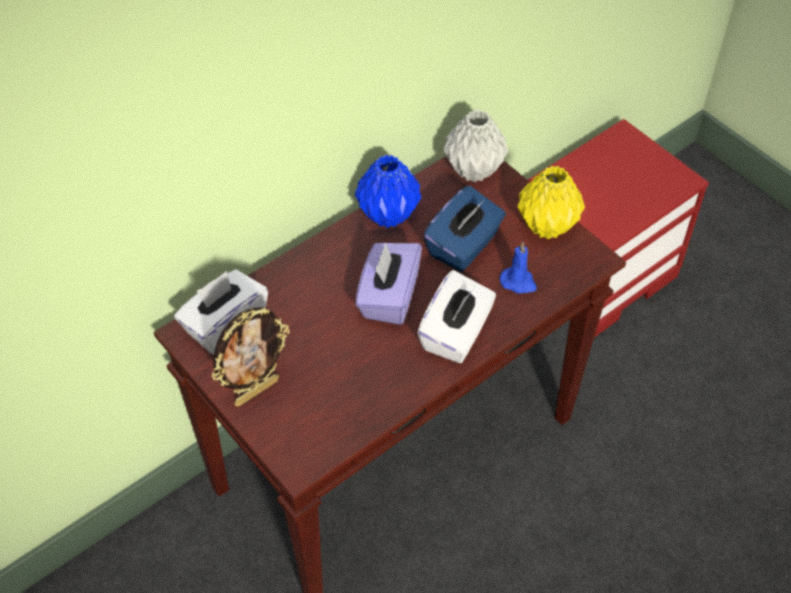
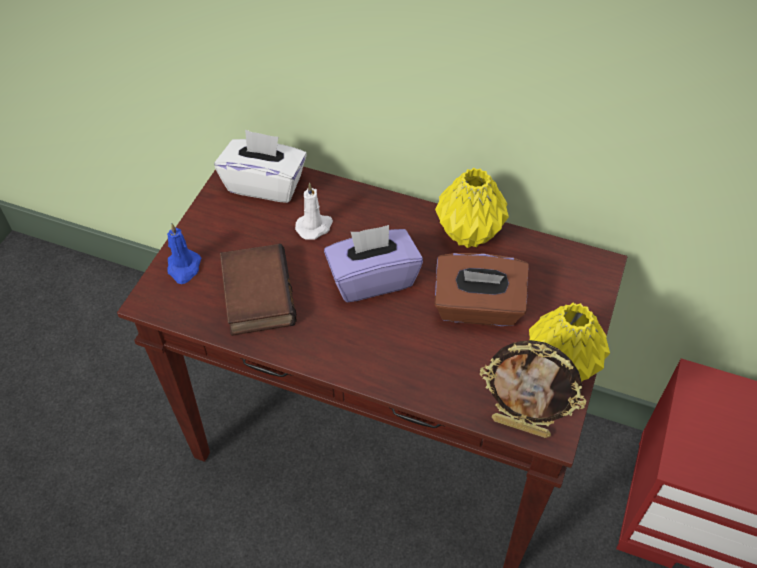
camera: 60 degrees right, 0 degrees up
picture frame [211,307,290,406] -> picture frame moved to [480,340,586,438]
blue vase [355,155,422,228] -> yellow vase [435,168,509,248]
white tissue box [417,270,496,363] -> none
blue tissue box [423,186,506,272] -> brown tissue box [435,253,529,326]
grey vase [444,110,508,182] -> none
blue candle [500,242,537,294] -> blue candle moved to [167,223,201,284]
none -> book [220,244,297,336]
none -> white candle [295,183,333,240]

